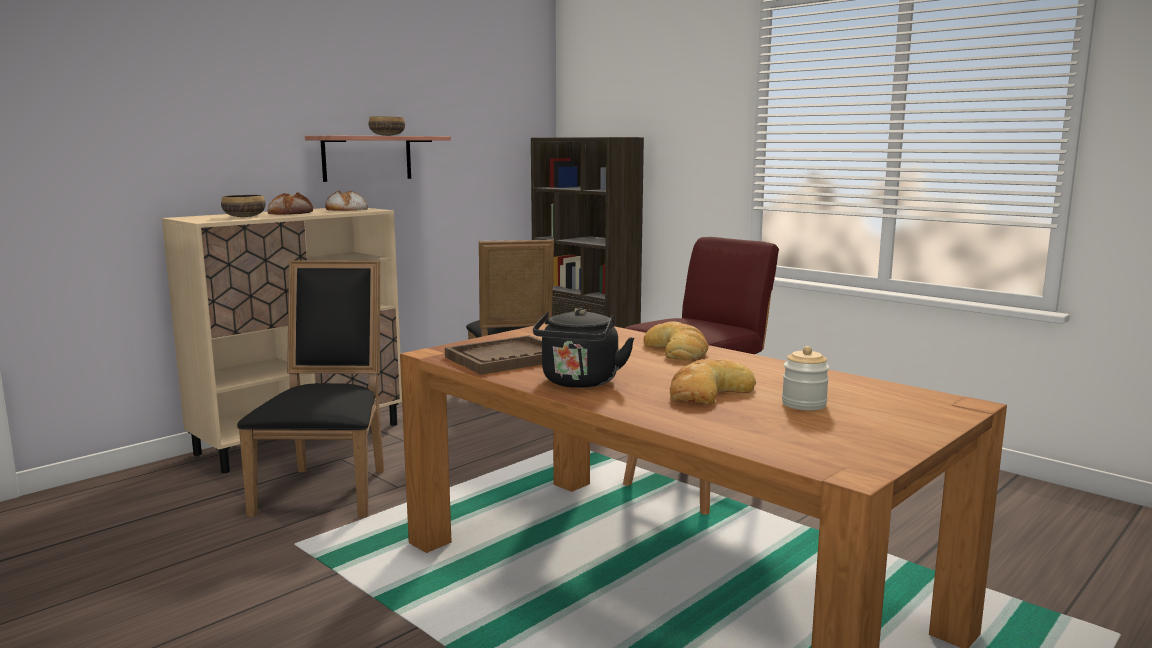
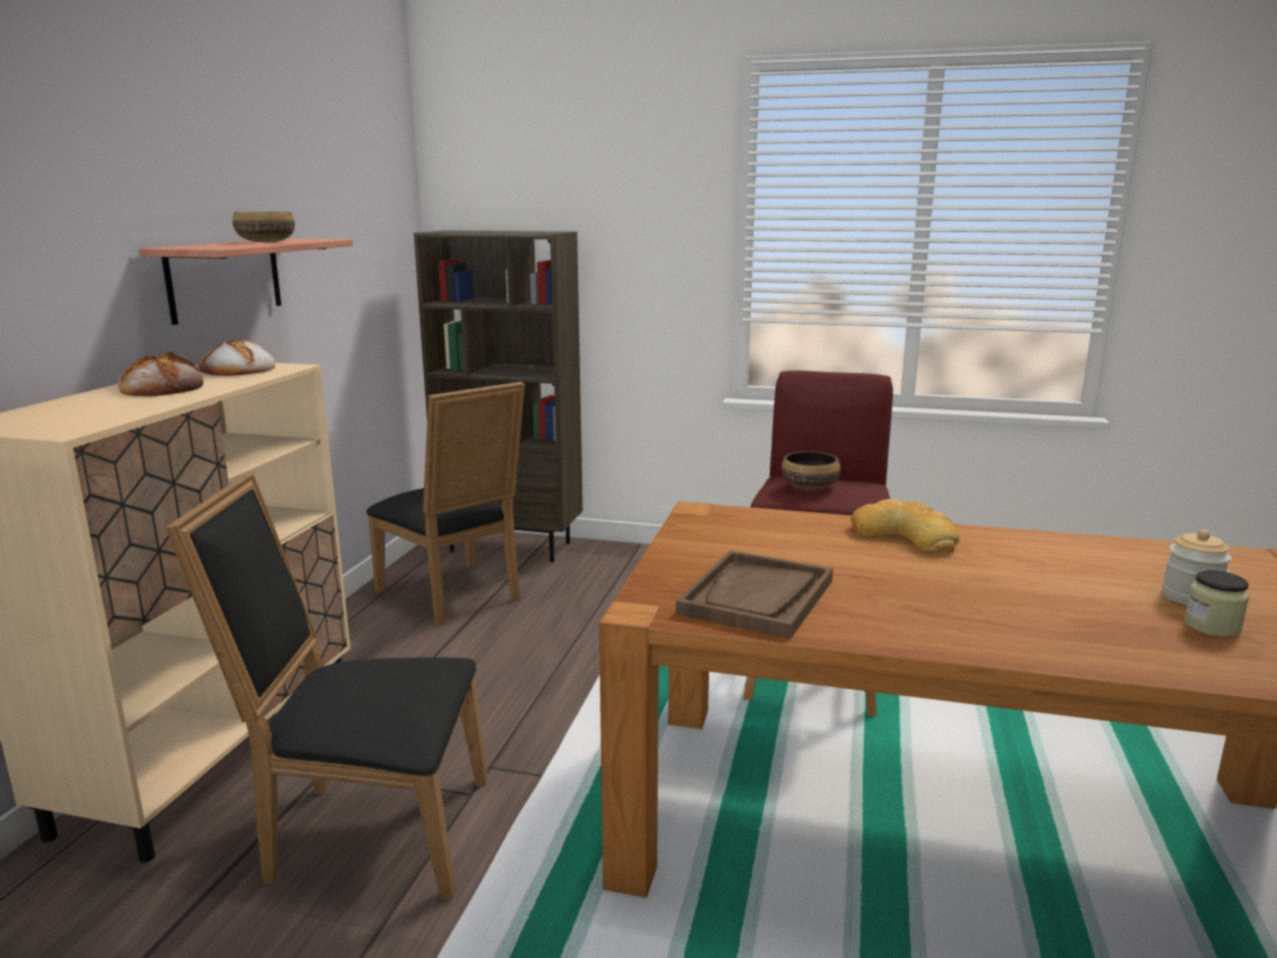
camera: 30 degrees left, 5 degrees up
bowl [221,195,266,217] -> bowl moved to [782,451,840,489]
black chair [237,260,384,518] -> black chair turned 60 degrees counterclockwise [166,473,488,900]
black kettle [533,308,634,388] -> none
bread [670,359,756,405] -> none
none -> jar [1184,570,1249,637]

